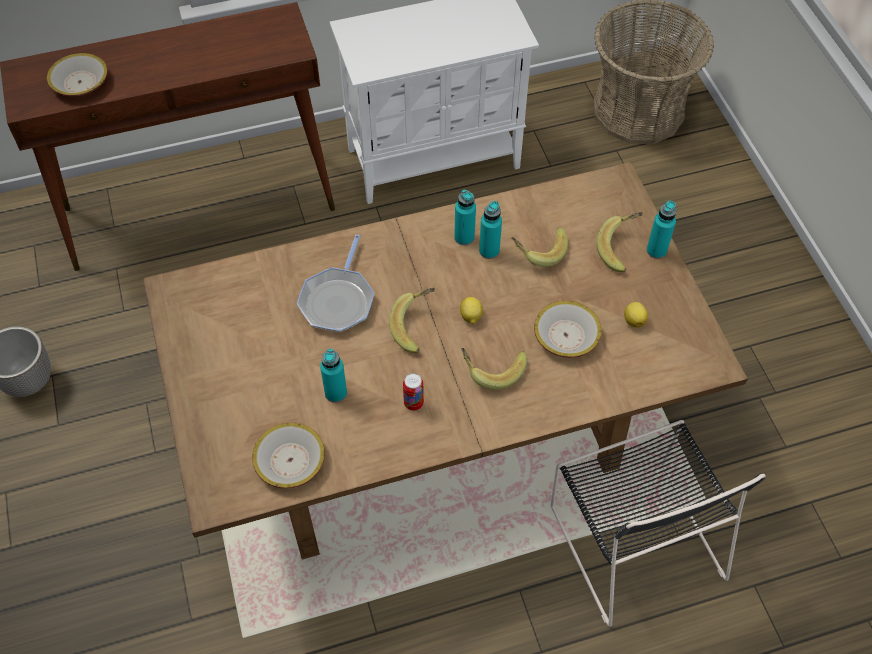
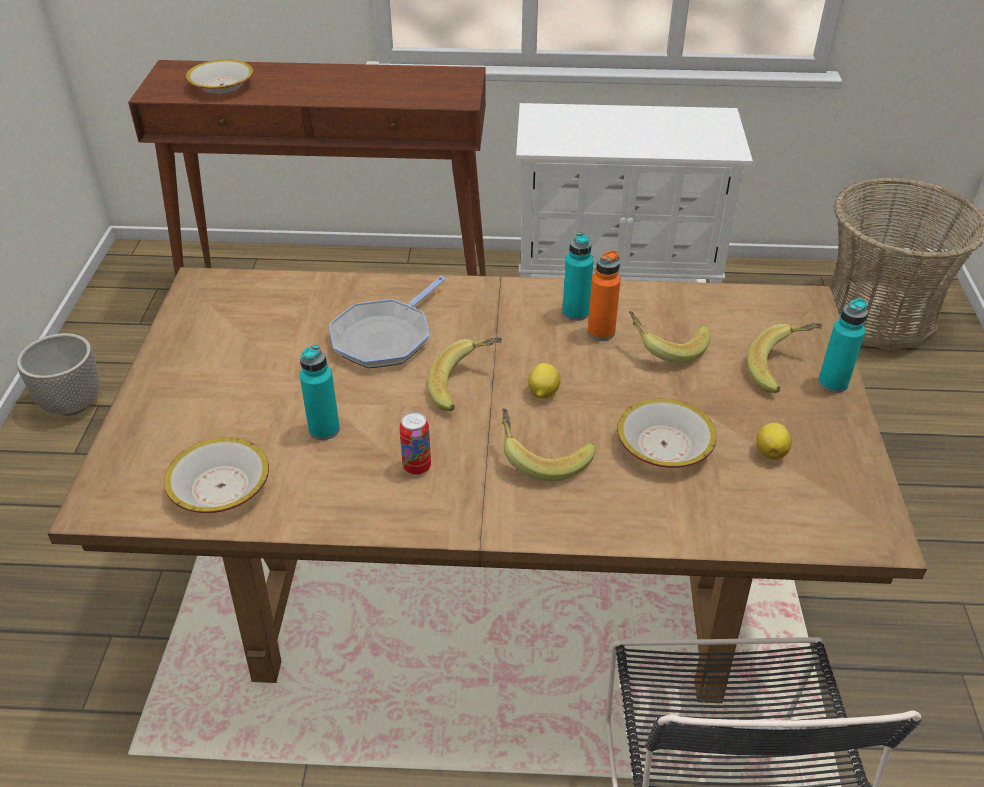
camera: 20 degrees right, 15 degrees down
turquoise bottle [479,201,502,259] -> orange bottle [588,250,621,341]

